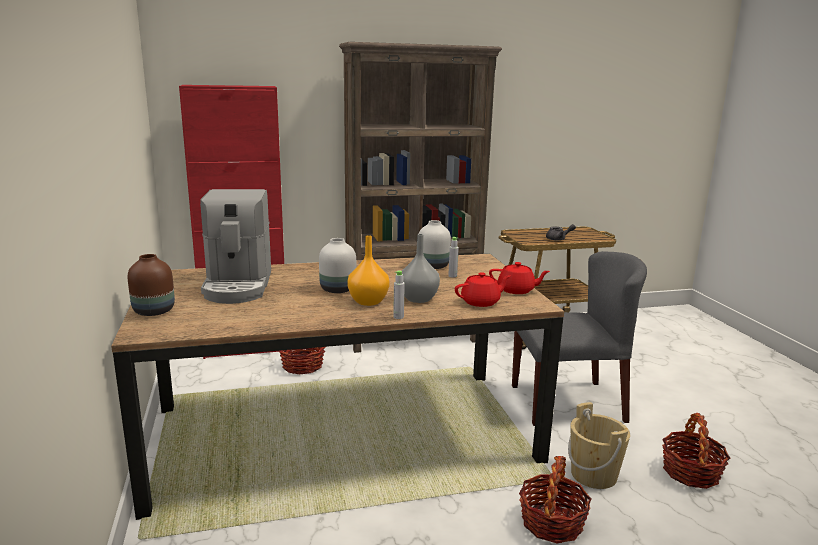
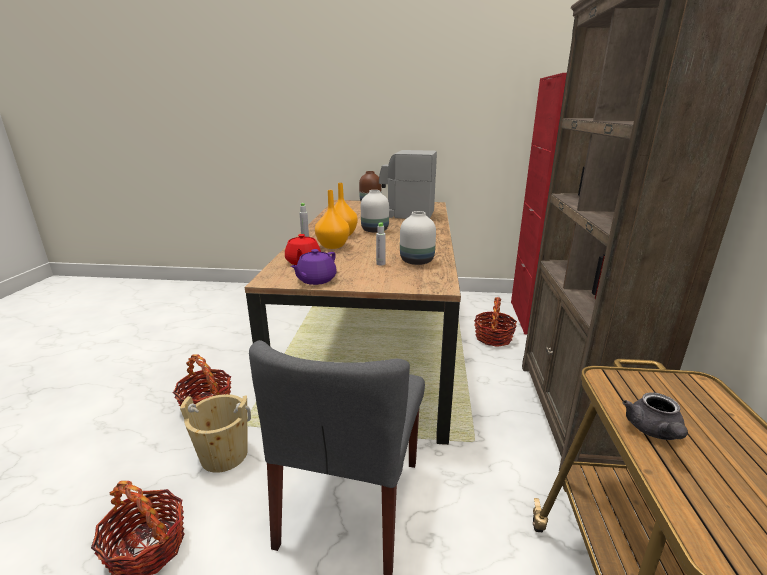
camera: 110 degrees right, 5 degrees up
grey vase [402,234,440,303] -> orange vase [315,190,350,249]
red teapot [489,262,550,294] -> purple teapot [290,249,337,285]

